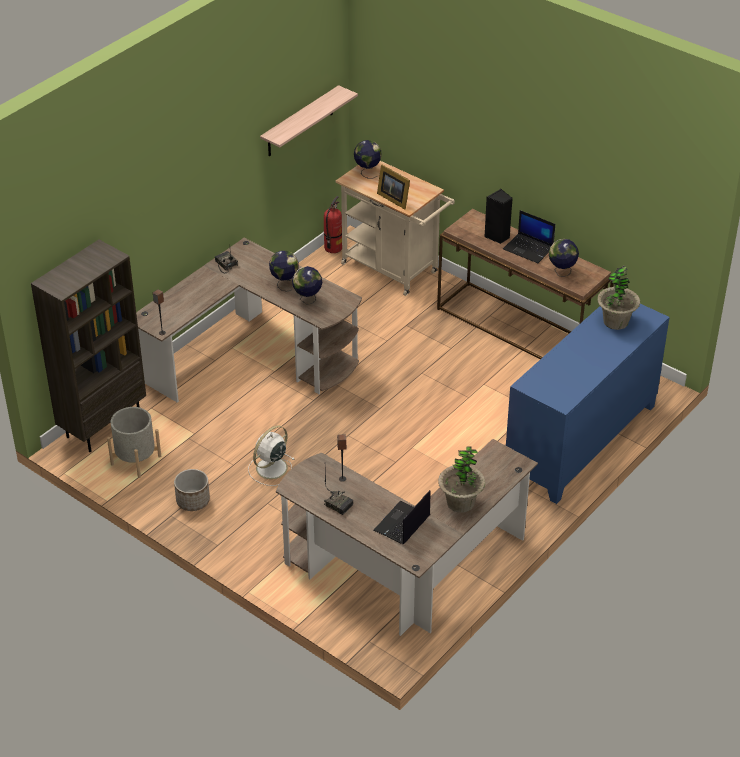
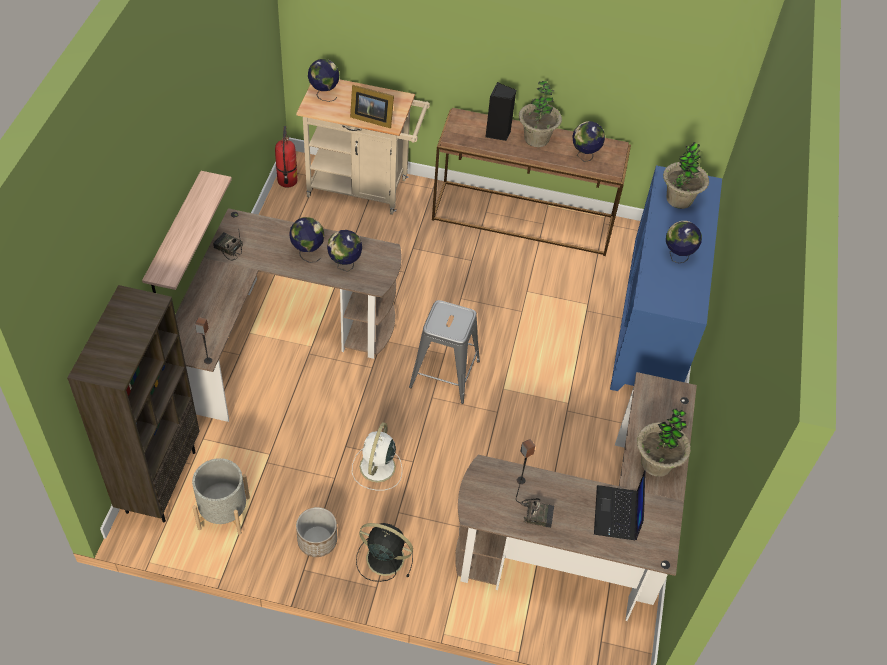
camera: 30 degrees left, 10 degrees up
shelf [260,85,358,156] -> shelf moved to [142,171,232,293]
laptop [503,210,555,263] -> potted plant [518,81,562,147]
none -> black fan [356,523,413,582]
none -> grey stool [409,300,480,404]
none -> globe [666,221,702,263]

